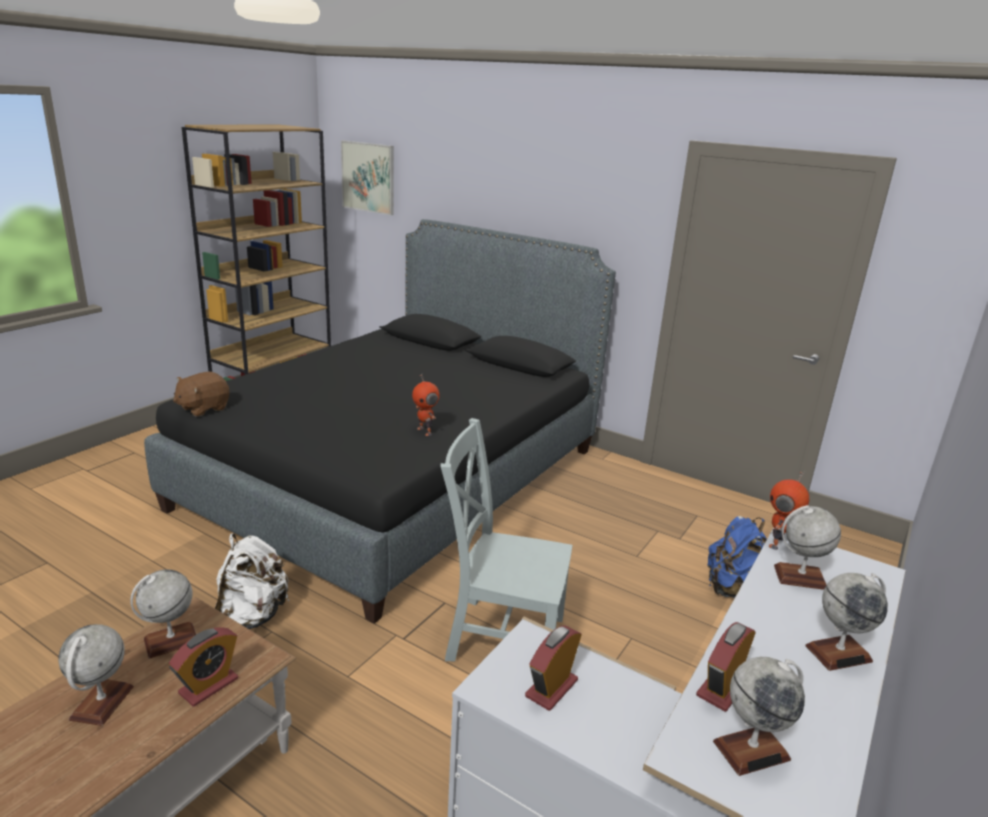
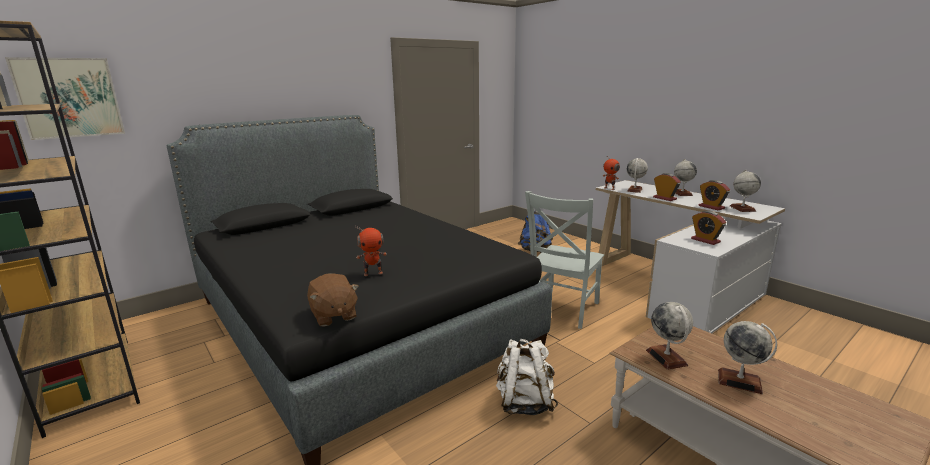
camera: 70 degrees left, 5 degrees down
alarm clock [169,627,238,707] -> alarm clock moved to [653,173,681,201]
toy robot [412,375,440,436] -> toy robot moved to [355,226,387,276]

